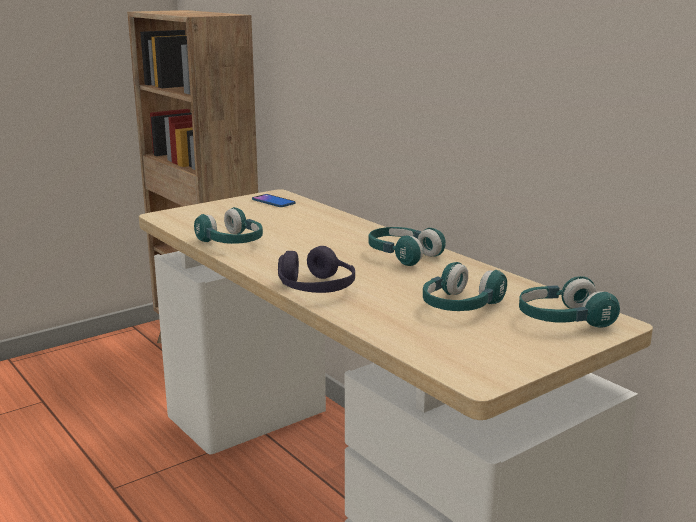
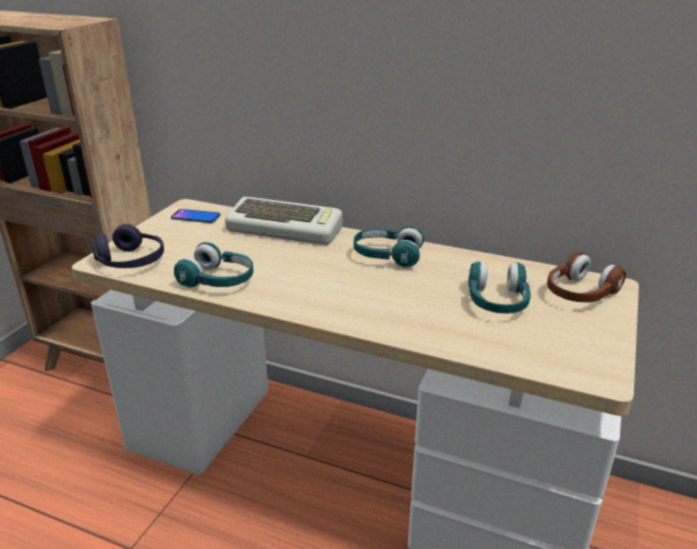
camera: 30 degrees left, 10 degrees up
purple headphones [278,246,355,293] -> purple headphones moved to [91,224,164,268]
turquoise headphones [519,276,620,328] -> brown headphones [547,252,626,302]
none -> keyboard [225,197,342,245]

